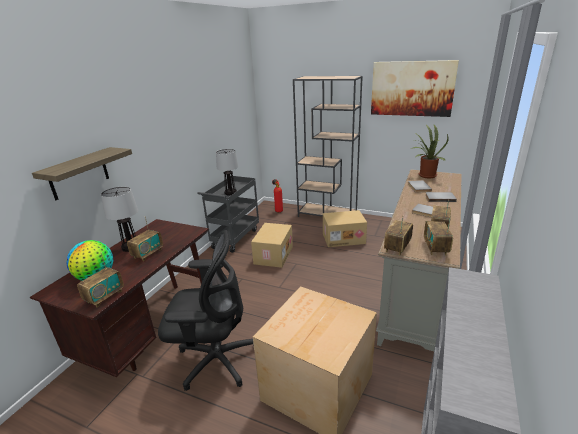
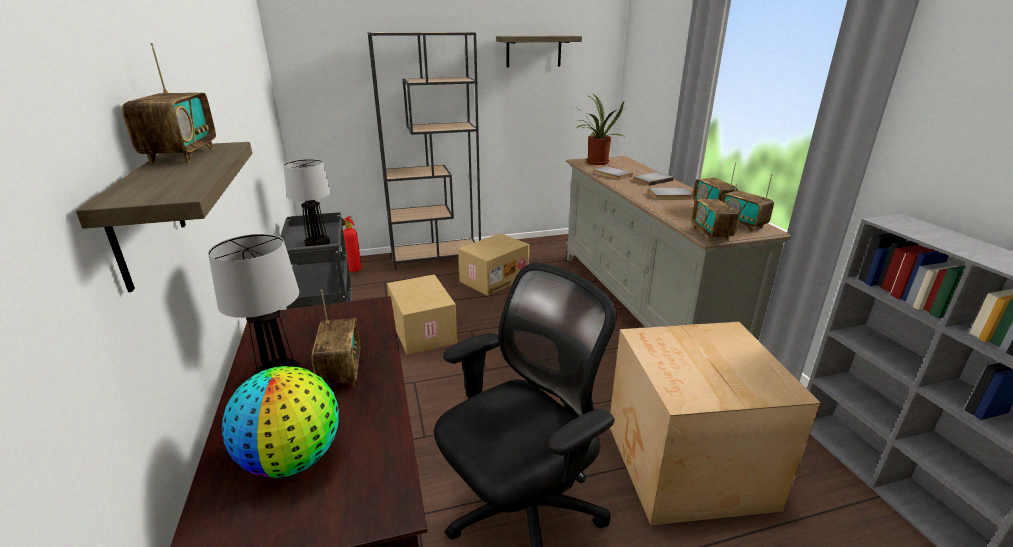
camera: 40 degrees left, 0 degrees up
radio [77,252,124,307] -> radio moved to [122,43,216,164]
picture [371,60,459,117] -> shelf [496,36,582,68]

